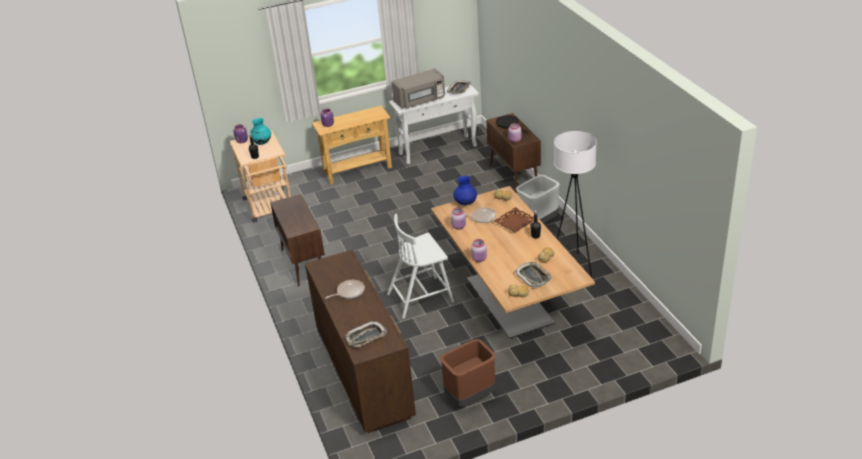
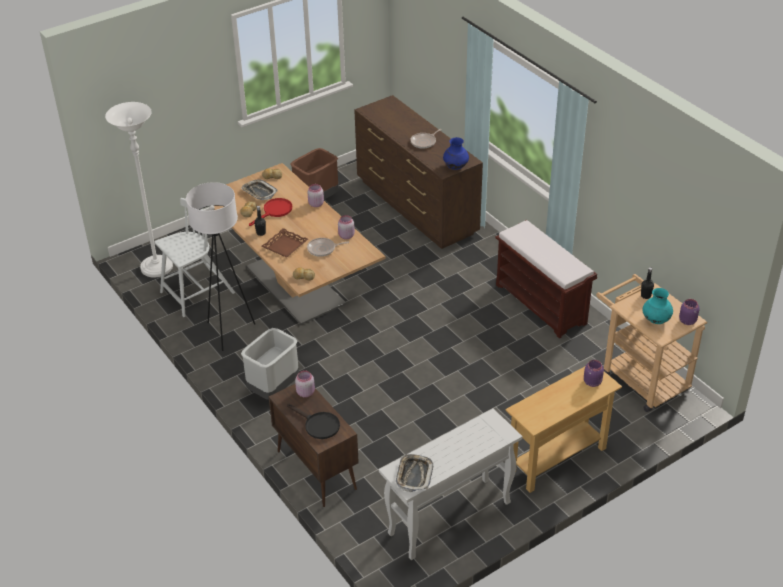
camera: 165 degrees right, 5 degrees up
brown cabinet [270,194,325,286] -> brown bench [495,220,597,339]
tray [345,321,387,347] -> none
white chair [387,214,454,319] -> white chair moved to [154,198,235,317]
grey microwave [391,69,445,109] -> none
blue vase [453,176,477,205] -> blue vase moved to [443,137,469,170]
none -> white floor lamp [105,102,173,278]
none -> red frying pan [249,198,292,226]

